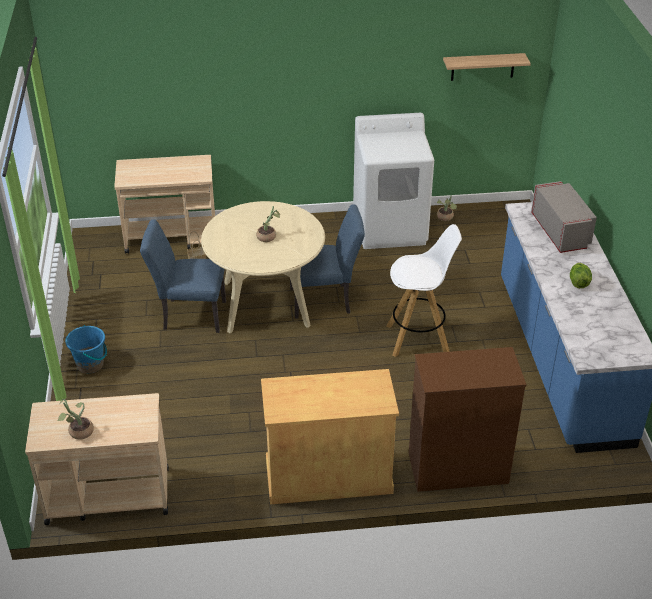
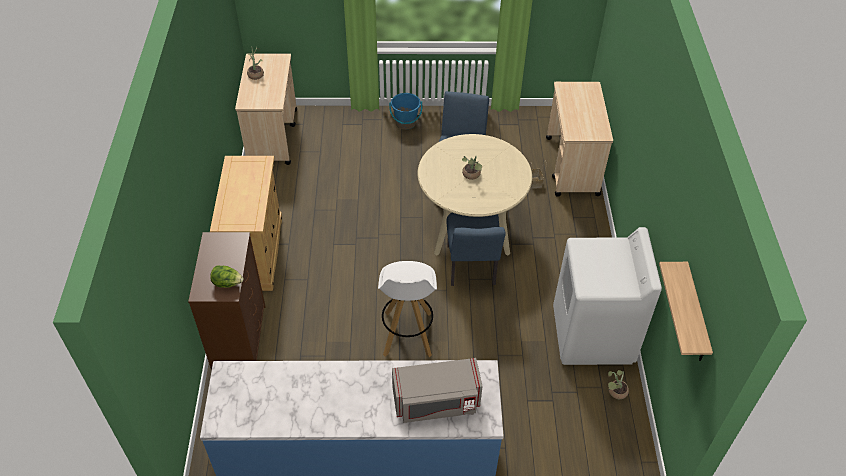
camera: 95 degrees right, 10 degrees up
lettuce [570,262,592,288] -> lettuce moved to [210,265,244,288]

